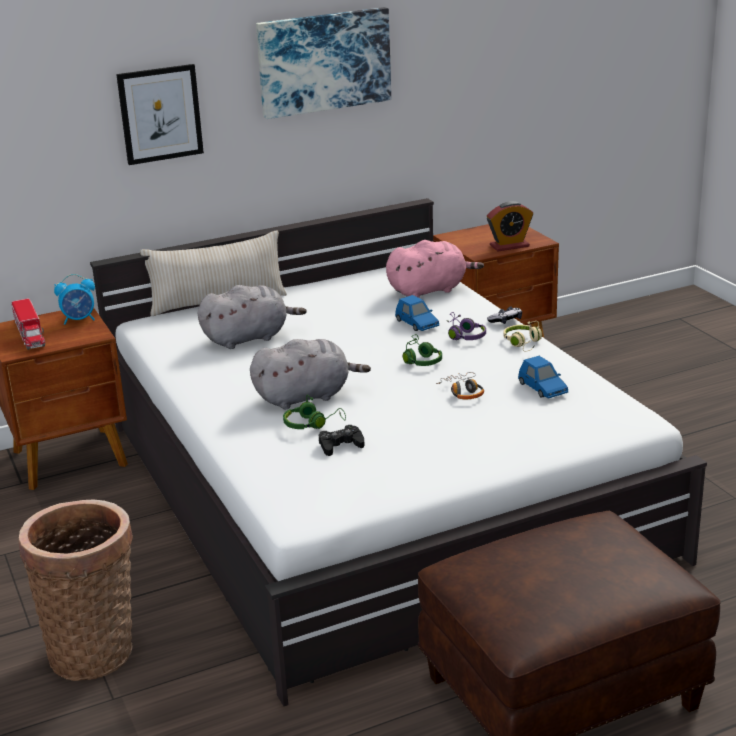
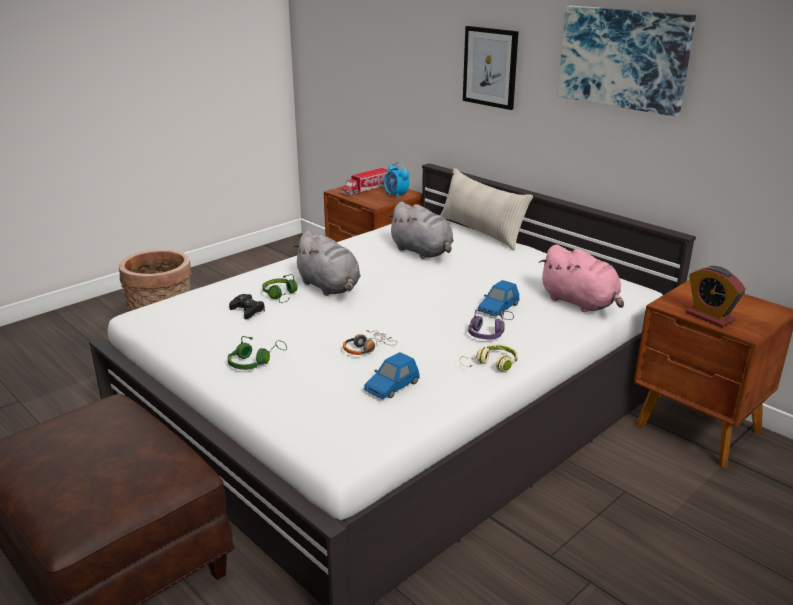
camera: 70 degrees right, 0 degrees up
green headphones [403,334,442,366] -> green headphones moved to [228,336,287,370]
game controller [487,306,522,324] -> none

